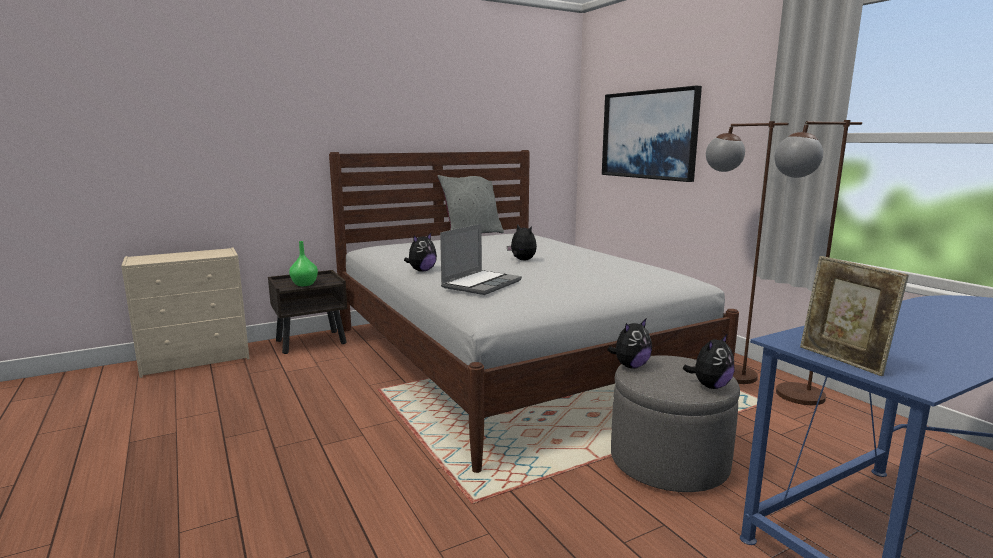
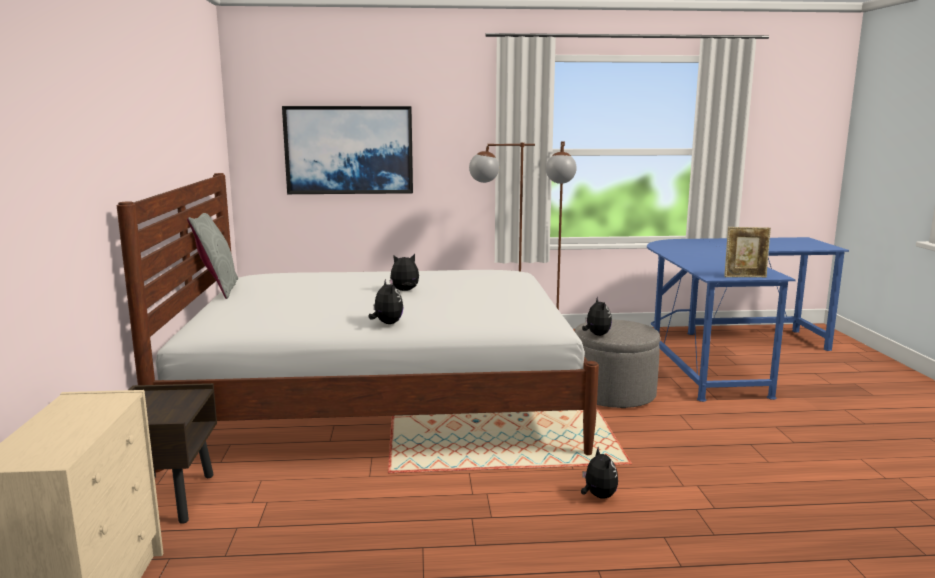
camera: 65 degrees left, 0 degrees up
green vase [289,241,318,286] -> none
laptop [440,224,522,295] -> none
plush toy [683,333,734,389] -> plush toy moved to [581,447,618,499]

